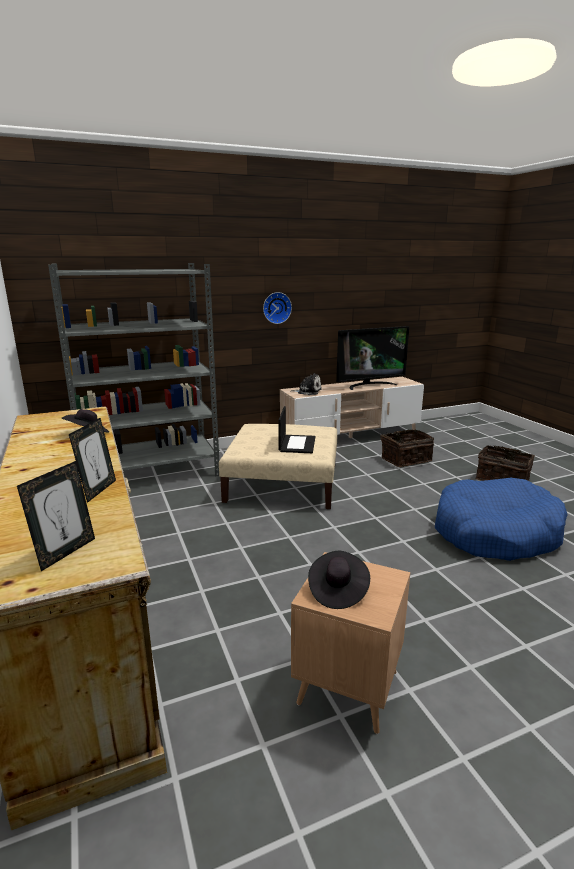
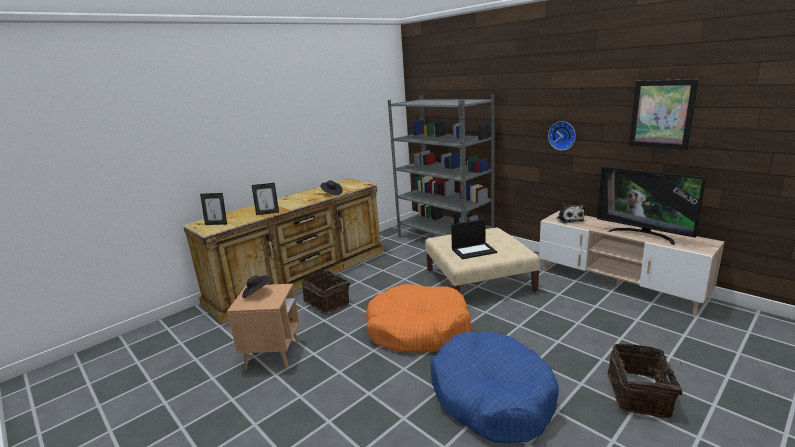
camera: 70 degrees right, 0 degrees up
basket [380,430,434,467] -> basket moved to [302,271,350,313]
none -> orange dog bed [366,284,472,353]
none -> picture [629,79,699,150]

